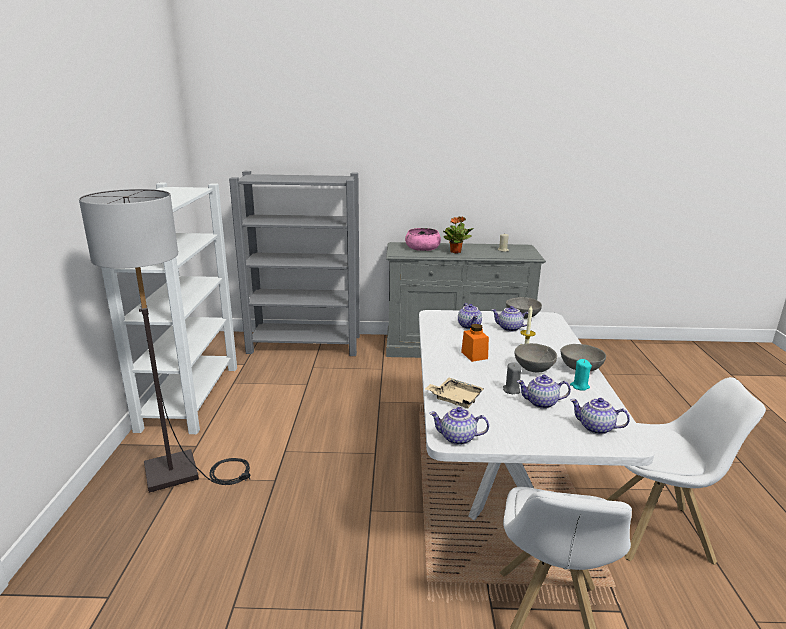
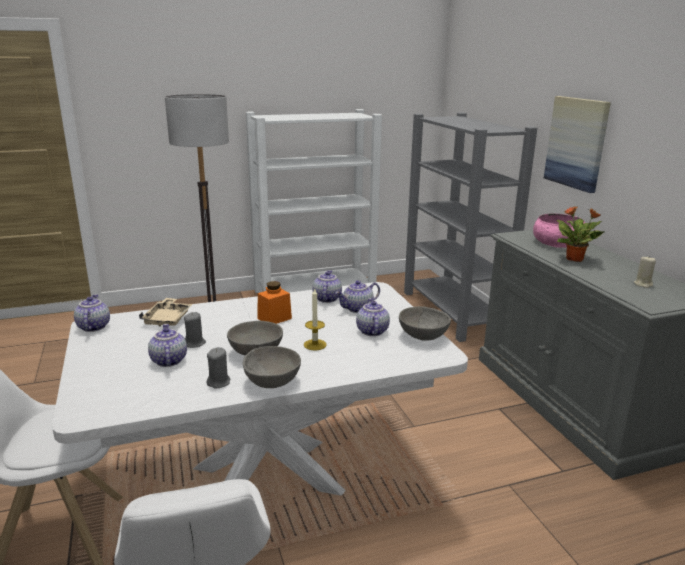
camera: 70 degrees right, 0 degrees up
turquoise candle [570,359,592,390] -> grey candle [206,347,230,389]
teapot [570,398,630,434] -> teapot moved to [312,270,342,303]
none -> picture [544,96,611,193]

